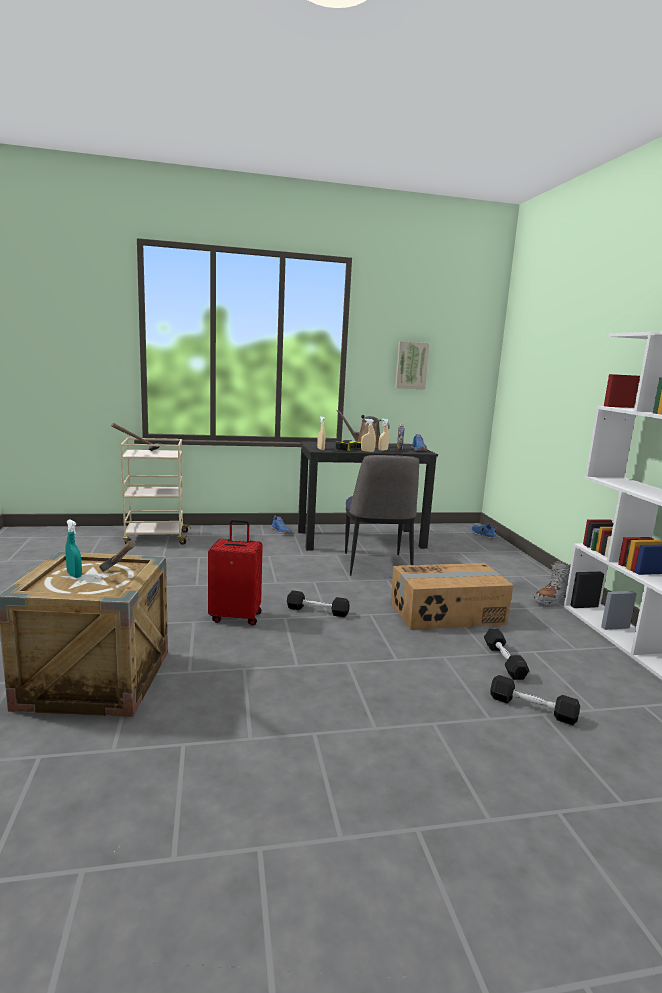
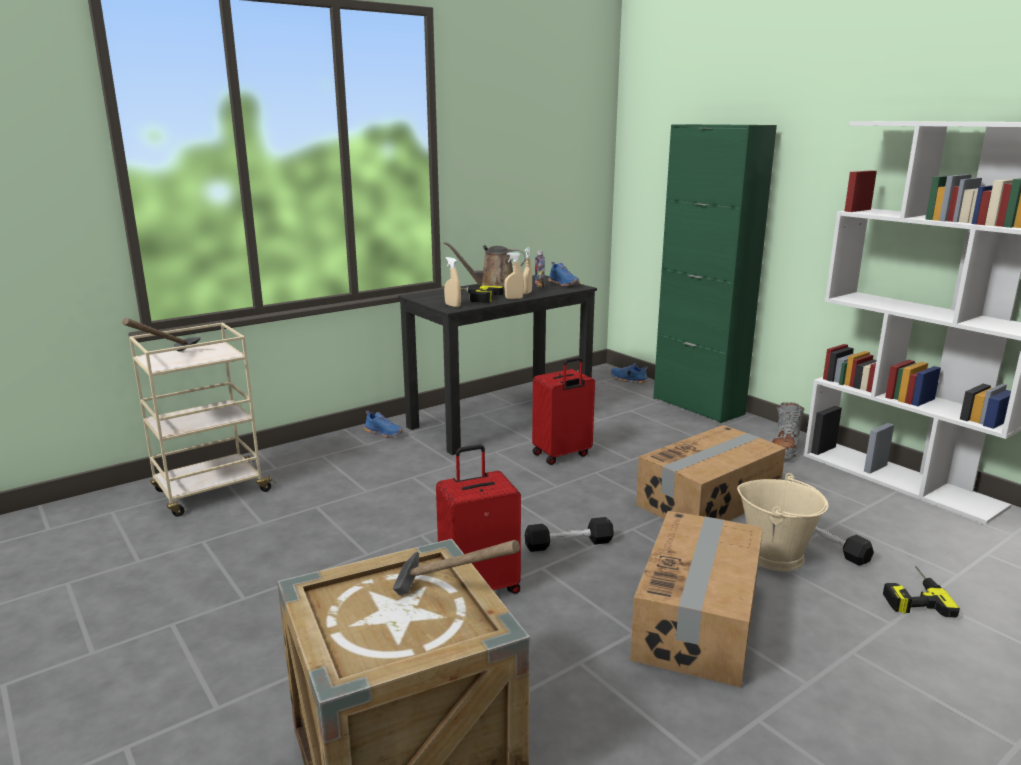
camera: 25 degrees left, 5 degrees up
turquoise spray bottle [65,519,82,578] -> none
chair [345,455,419,576] -> red suitcase [532,357,595,465]
picture [395,341,430,390] -> none
black dumbbell [490,675,580,725] -> power drill [883,566,960,617]
none -> cardboard box [630,511,763,688]
none -> green cabinet [653,124,777,423]
none -> beige bucket [737,473,829,571]

